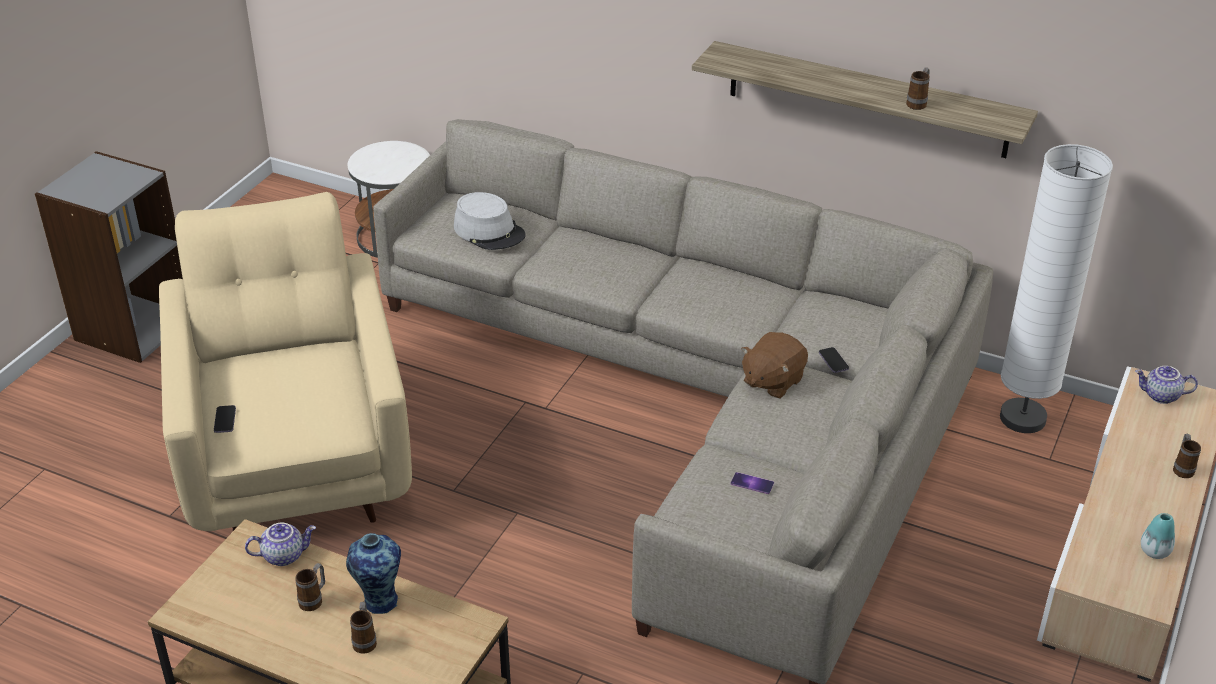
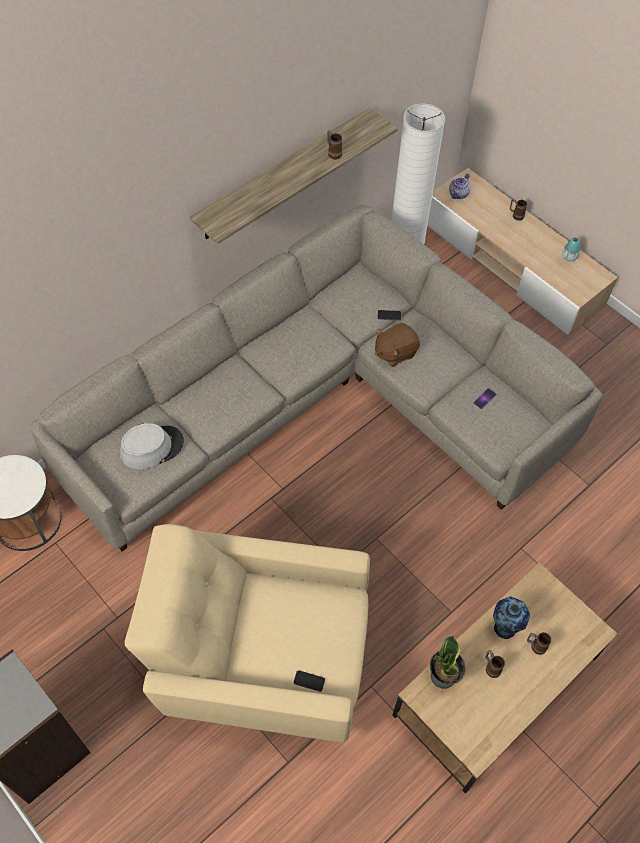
camera: 70 degrees left, 20 degrees up
teapot [245,523,316,566] -> potted plant [430,636,465,689]
brown plush toy [741,332,808,398] -> brown plush toy turned 90 degrees clockwise [375,323,420,367]

